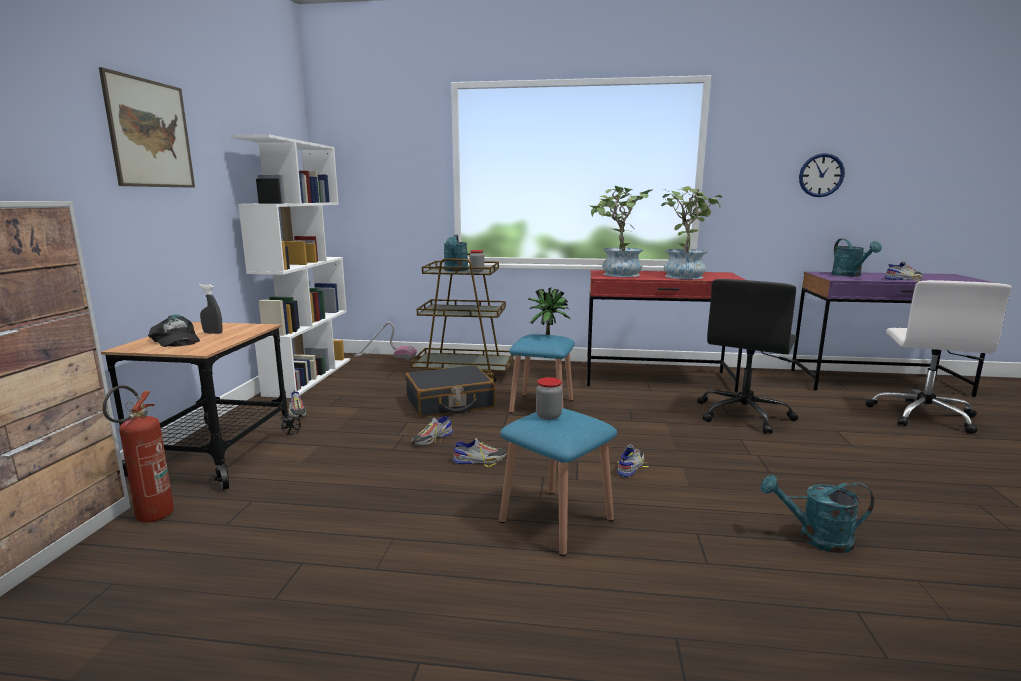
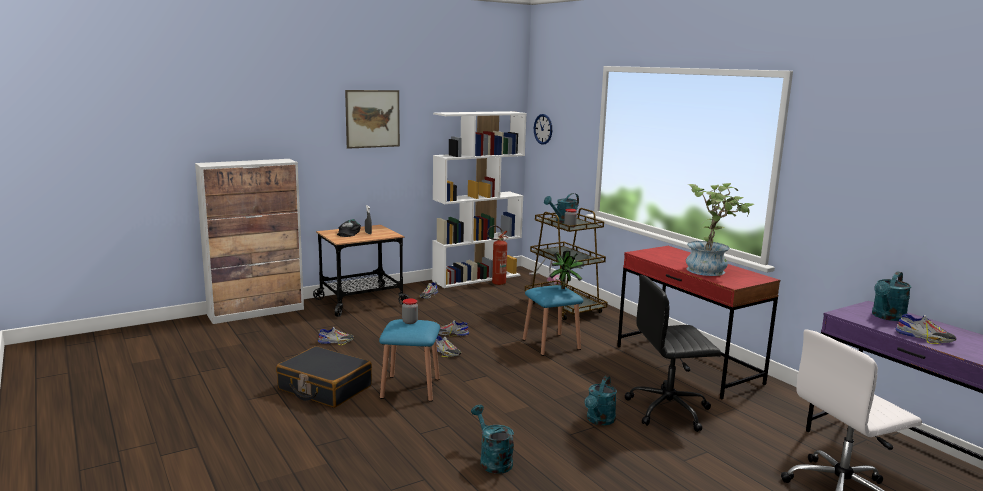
camera: 50 degrees right, 0 degrees up
fire extinguisher [103,385,174,522] -> fire extinguisher moved to [487,225,509,285]
black suitcase [405,365,495,417] -> black suitcase moved to [276,346,372,408]
potted plant [590,186,652,277] -> none
shoe [617,445,649,477] -> shoe moved to [318,327,354,345]
wall clock [799,153,845,197] -> wall clock moved to [534,114,552,145]
none -> turquoise watering can [585,376,617,425]

